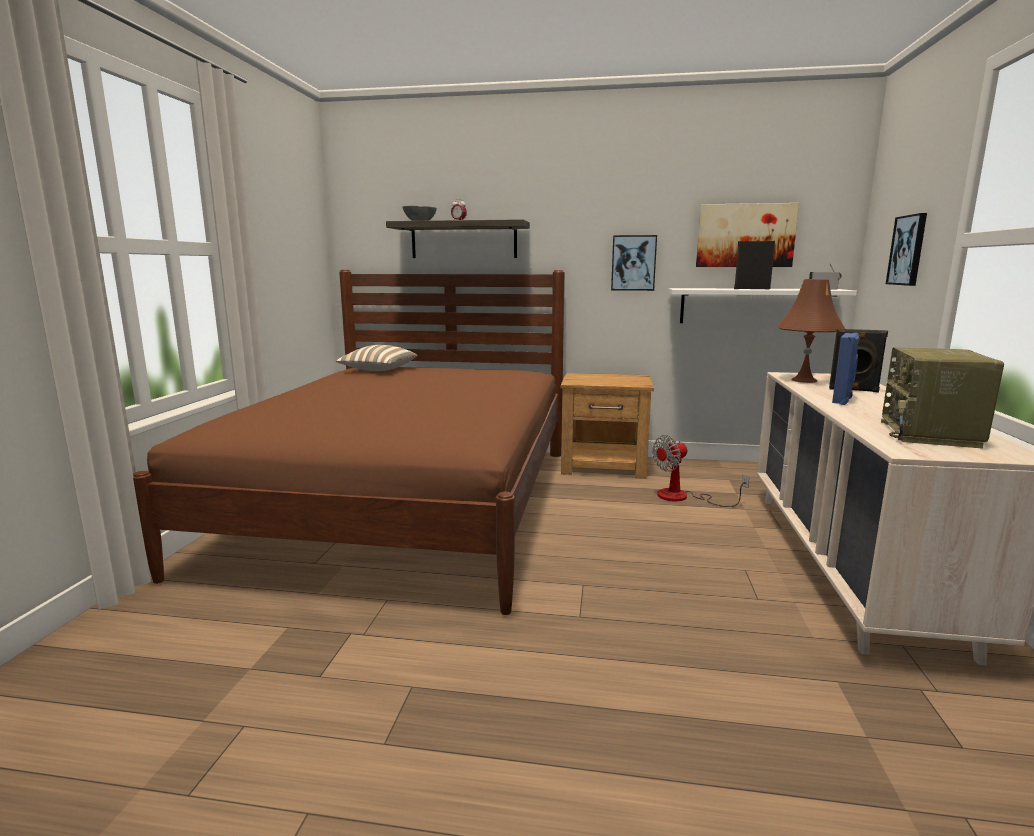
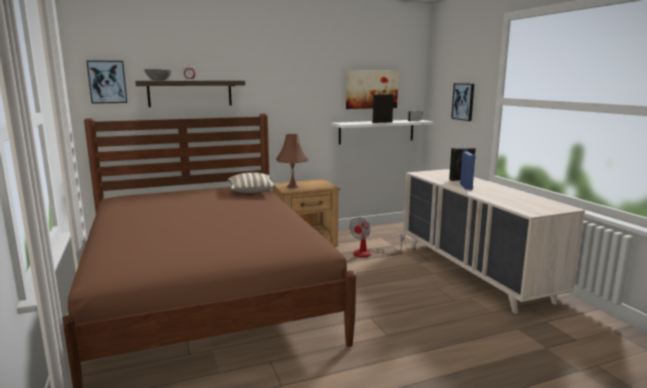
camera: 30 degrees left, 0 degrees up
pillow [336,345,418,371] -> pillow moved to [228,172,277,193]
picture [611,235,657,291] -> picture moved to [86,60,127,104]
brown table lamp [777,279,845,383] -> brown table lamp moved to [276,134,309,189]
radio [881,347,1004,449] -> none

